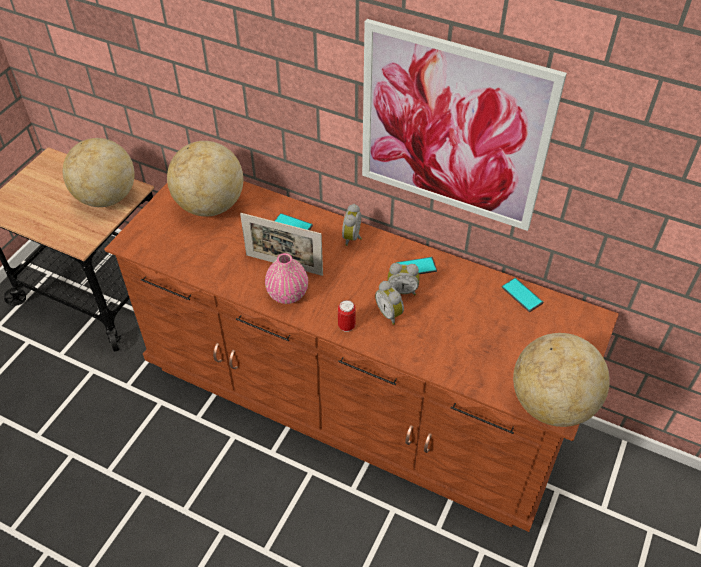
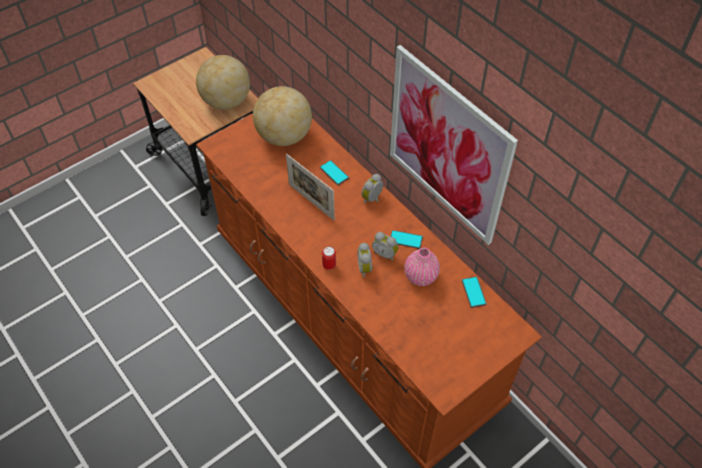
camera: 25 degrees right, 5 degrees up
pink vase [265,253,308,304] -> pink vase moved to [404,247,440,286]
globe [513,333,610,427] -> none

